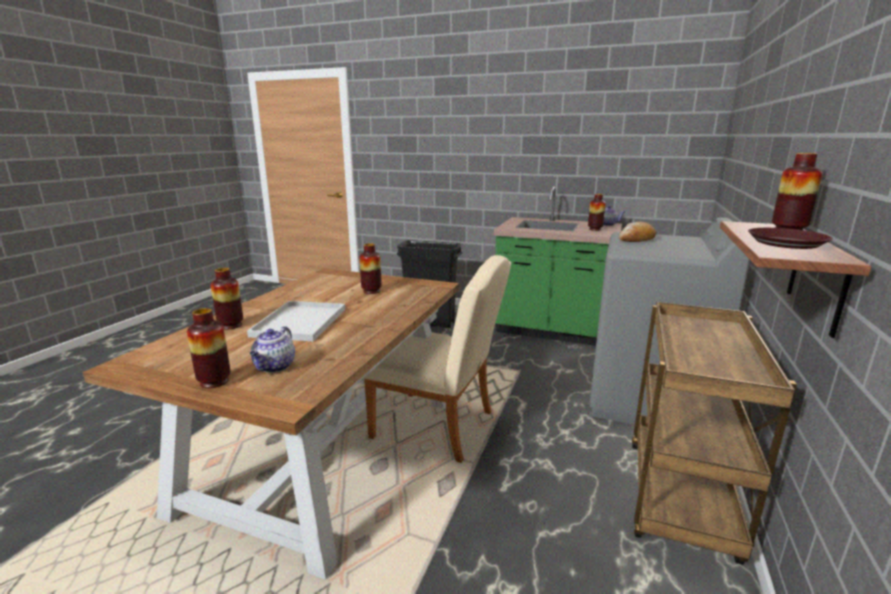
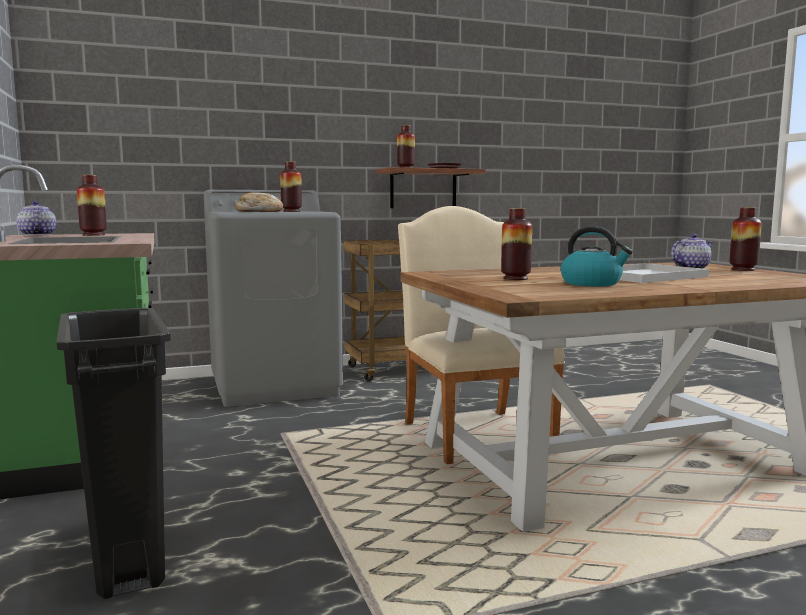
camera: 130 degrees left, 10 degrees down
vase [211,268,243,330] -> vase moved to [280,162,302,212]
none -> kettle [561,226,633,286]

